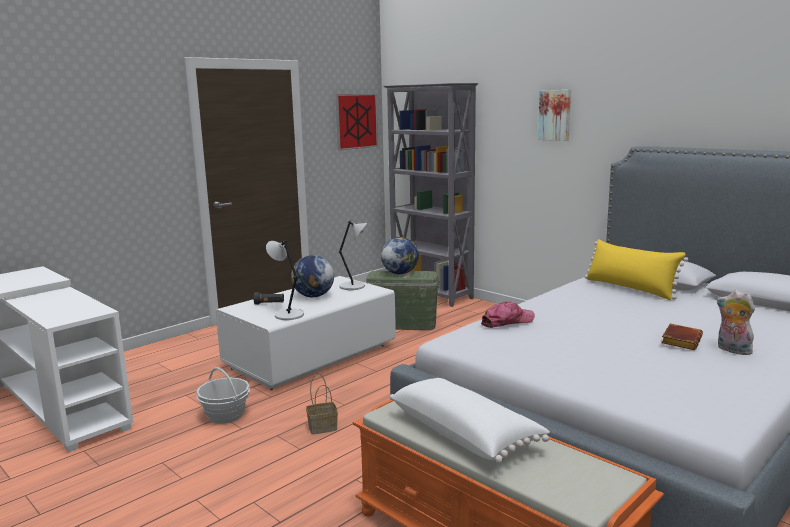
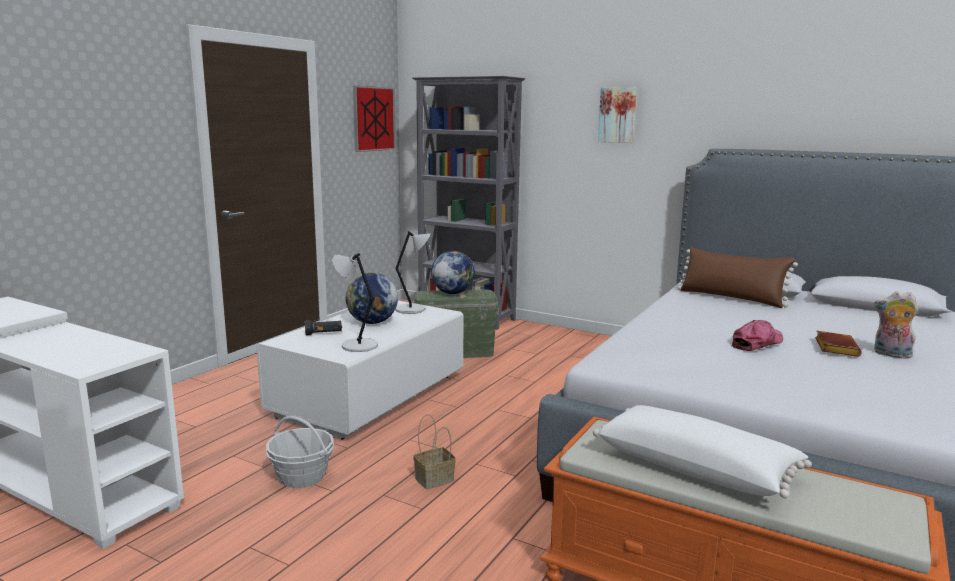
camera: 15 degrees left, 0 degrees up
cap [481,301,535,328] -> cap moved to [732,320,783,351]
yellow pillow [584,239,688,300] -> brown pillow [677,247,798,308]

